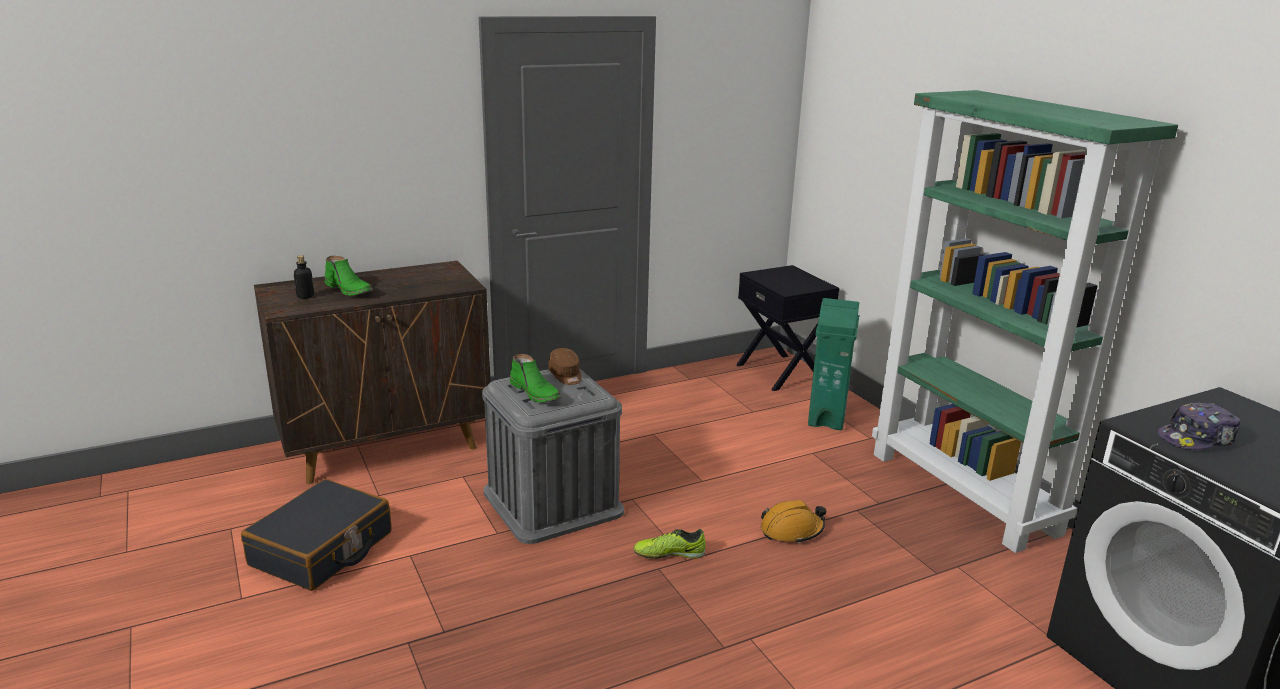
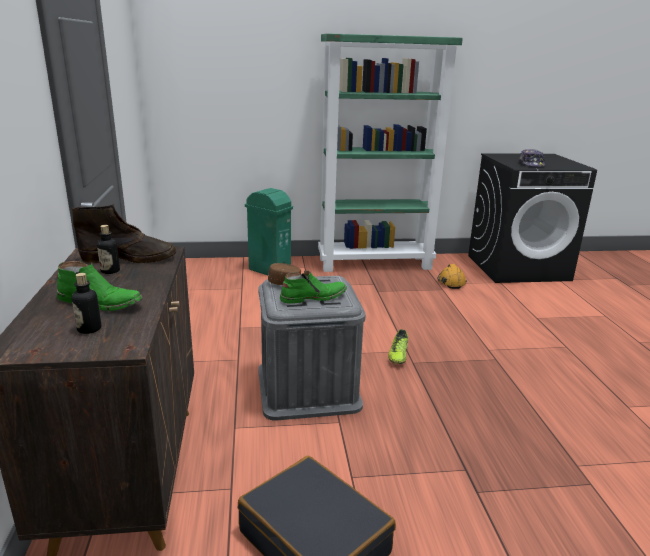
camera: 70 degrees left, 0 degrees up
green boot [325,256,373,296] -> green boot turned 45 degrees clockwise [57,261,143,311]
black nightstand [736,265,839,391] -> none
orange hard hat [761,500,826,544] -> orange hard hat moved to [438,264,467,289]
none -> brown boot [72,204,176,263]
none -> bottle [97,225,120,274]

